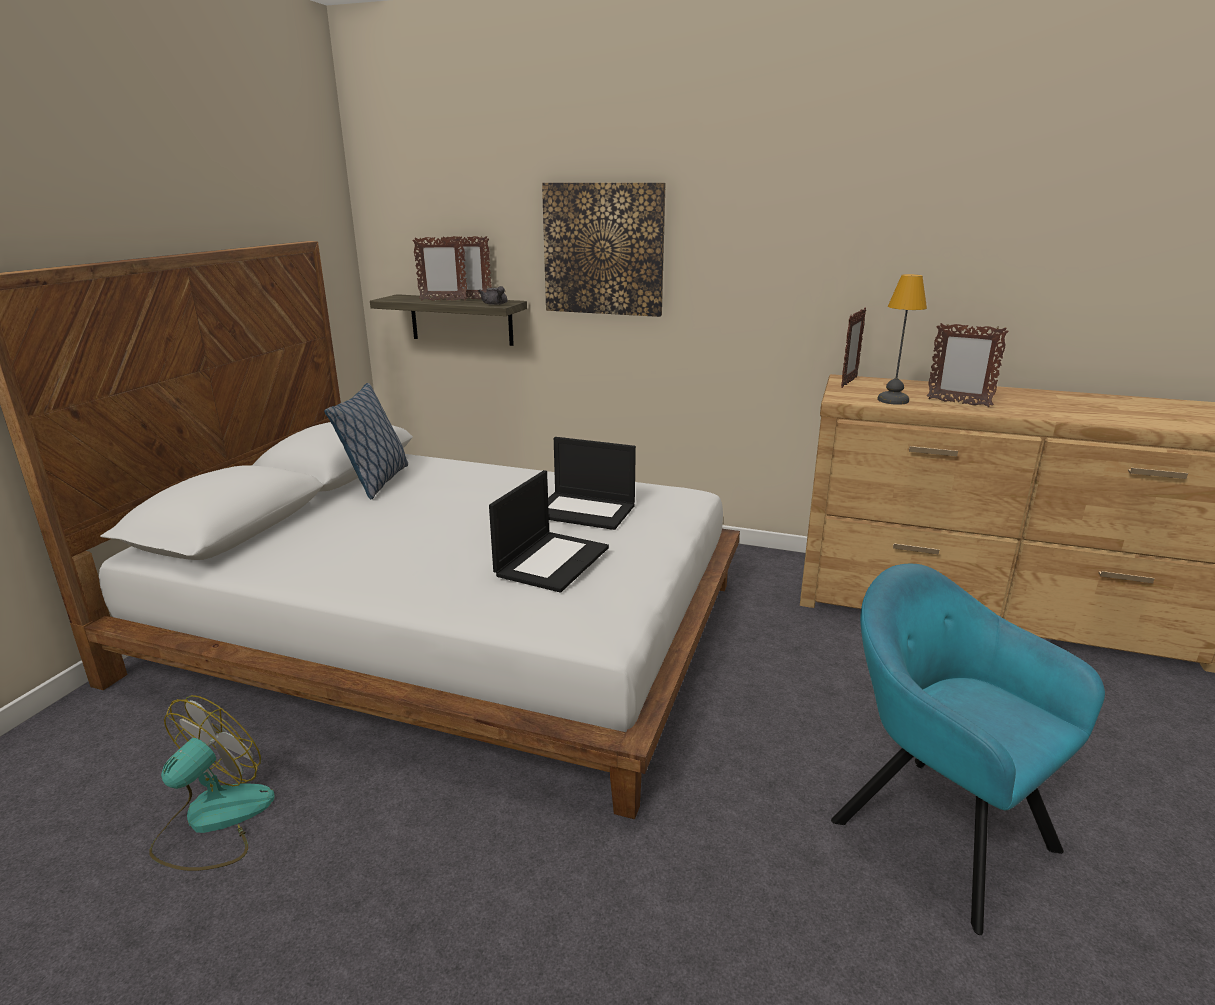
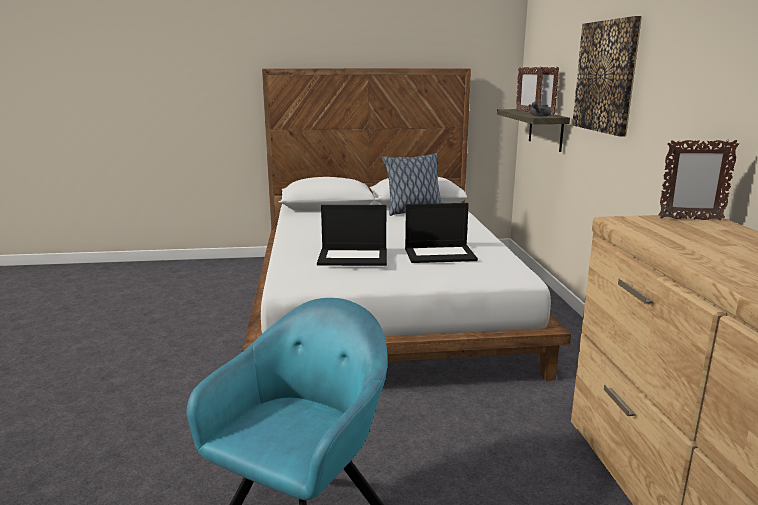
camera: 65 degrees right, 5 degrees down
fan [149,695,275,871] -> none
laptop [548,437,636,530] -> laptop turned 90 degrees counterclockwise [405,203,478,263]
table lamp [877,274,927,405] -> none
picture frame [927,323,1009,407] -> none

